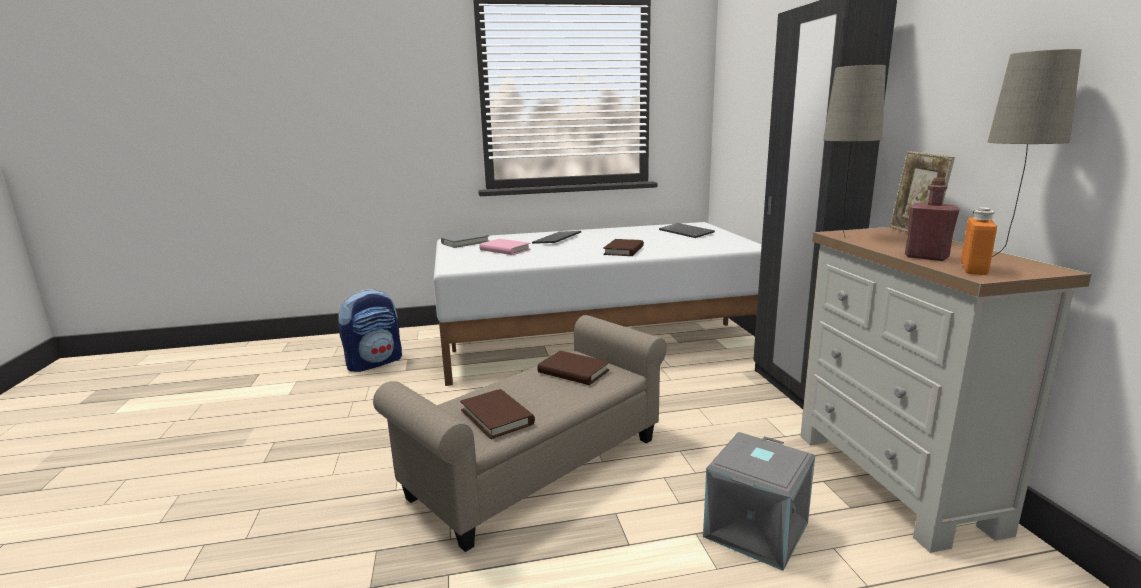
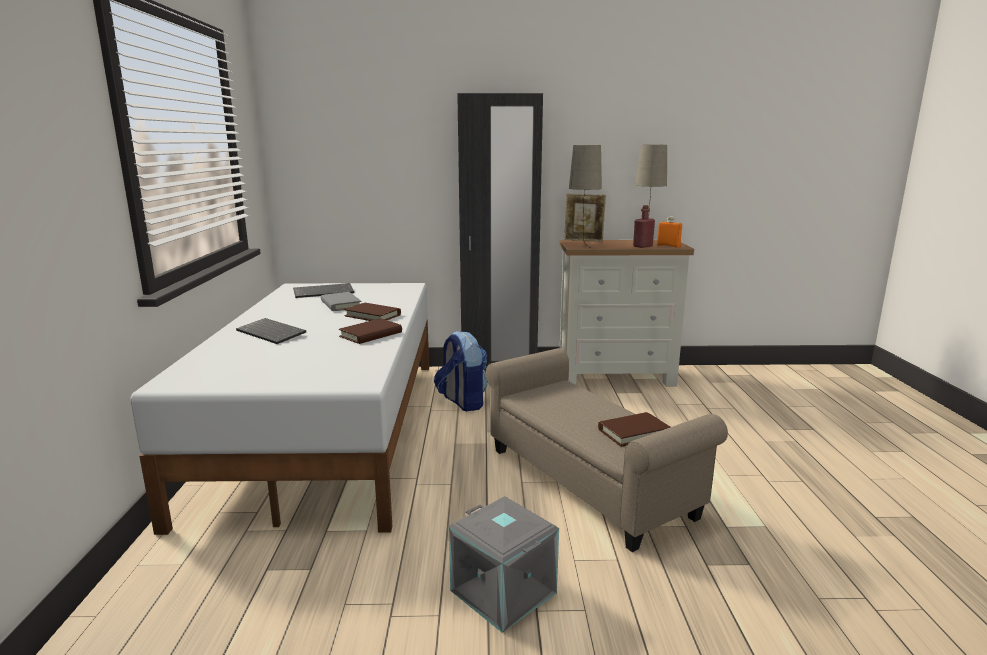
camera: 80 degrees left, 0 degrees up
backpack [338,289,402,372] -> backpack moved to [434,331,488,411]
grey book [441,232,489,248] -> grey book moved to [321,292,362,311]
pink book [479,239,531,255] -> none
brown book [537,351,609,385] -> brown book moved to [339,318,402,344]
grey storage box [703,432,815,571] -> grey storage box moved to [449,496,559,633]

